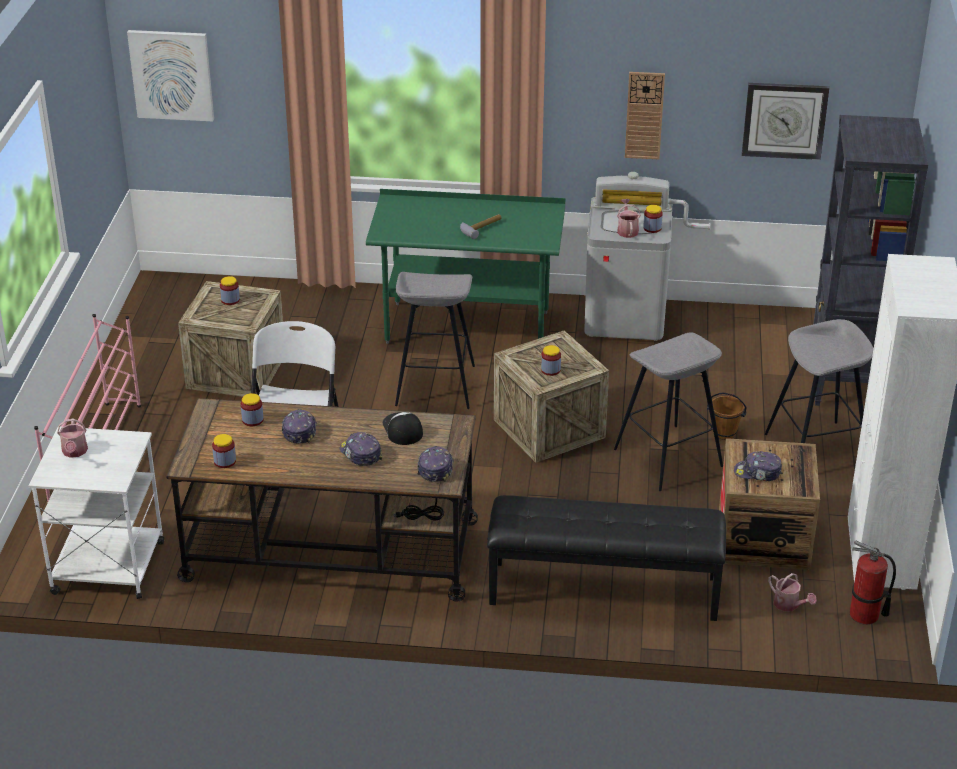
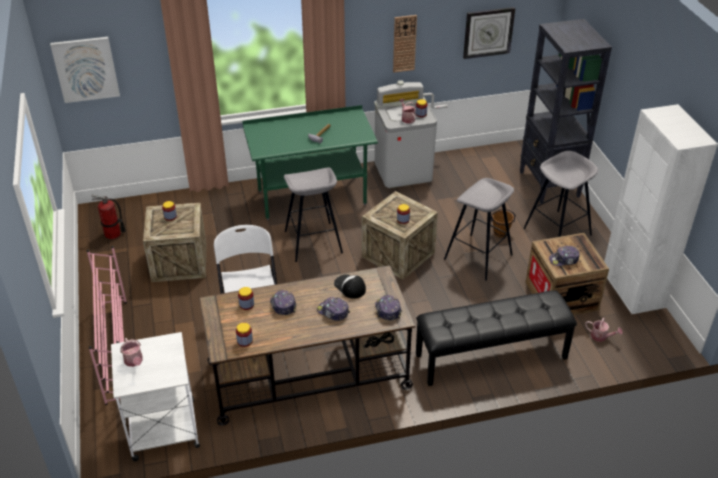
camera: 20 degrees left, 5 degrees up
fire extinguisher [850,540,896,625] -> fire extinguisher moved to [92,195,126,239]

